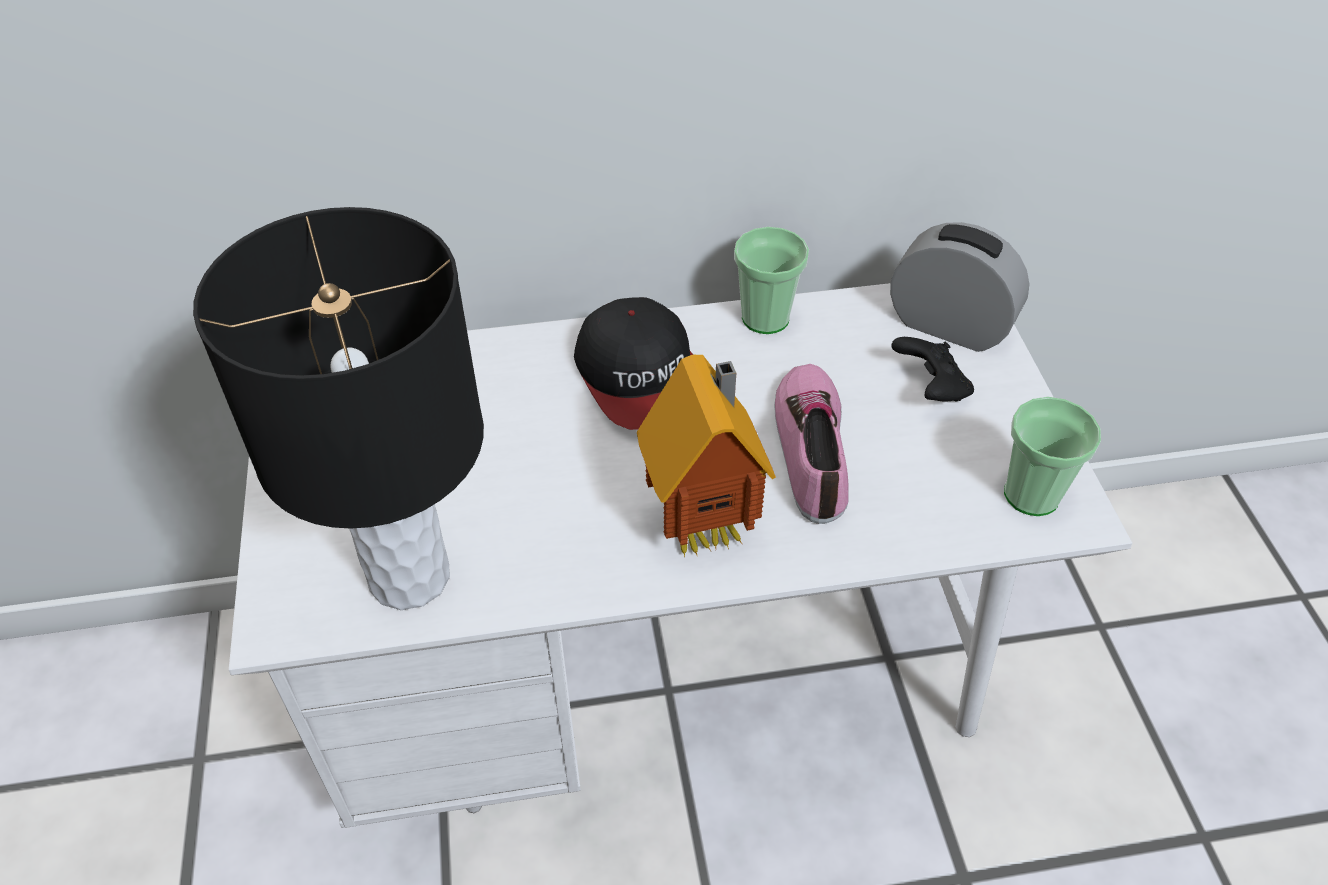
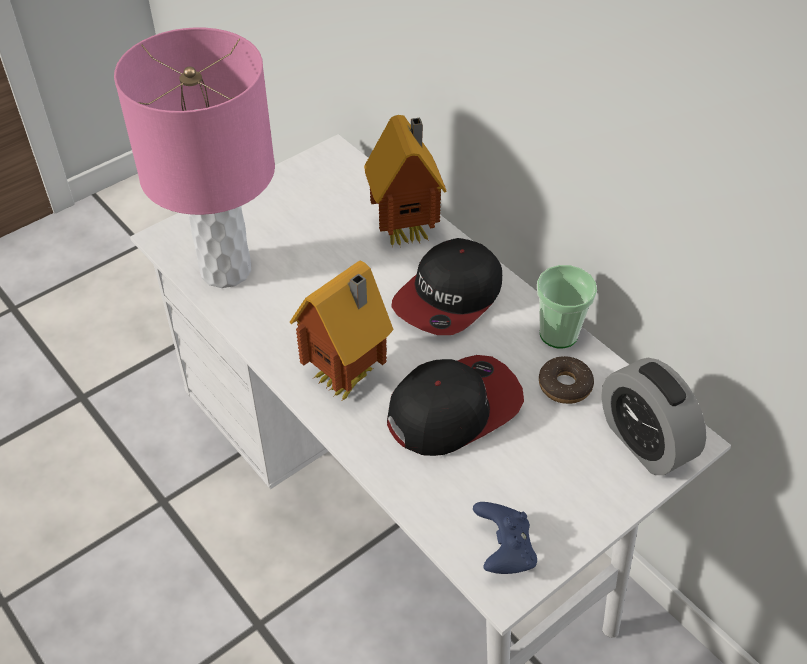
camera: 60 degrees right, 0 degrees up
black table lamp [193,207,484,610] -> pink table lamp [114,27,275,288]
shoe [774,364,848,524] -> cap [387,355,524,456]
alarm clock [890,222,1030,352] -> alarm clock turned 150 degrees clockwise [601,358,706,475]
black game controller [891,337,974,402] -> none
cup [1004,397,1101,516] -> blue game controller [473,502,537,574]
none -> toy house [364,115,447,247]
none -> donut [539,356,594,404]

